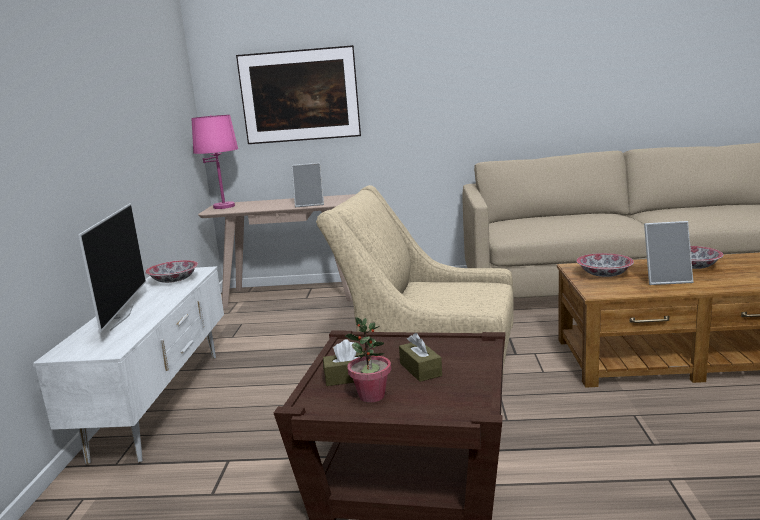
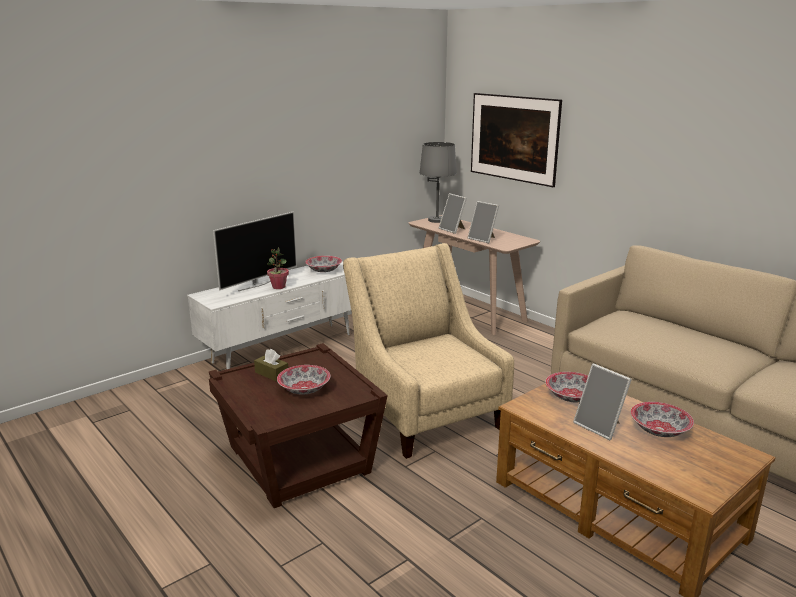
camera: 45 degrees right, 5 degrees up
pink table lamp [191,115,238,209] -> grey table lamp [420,142,457,223]
potted plant [345,317,391,403] -> potted plant moved to [267,247,289,289]
brown tissue box [399,333,442,382] -> bowl [277,365,331,395]
none -> picture frame [439,193,467,234]

